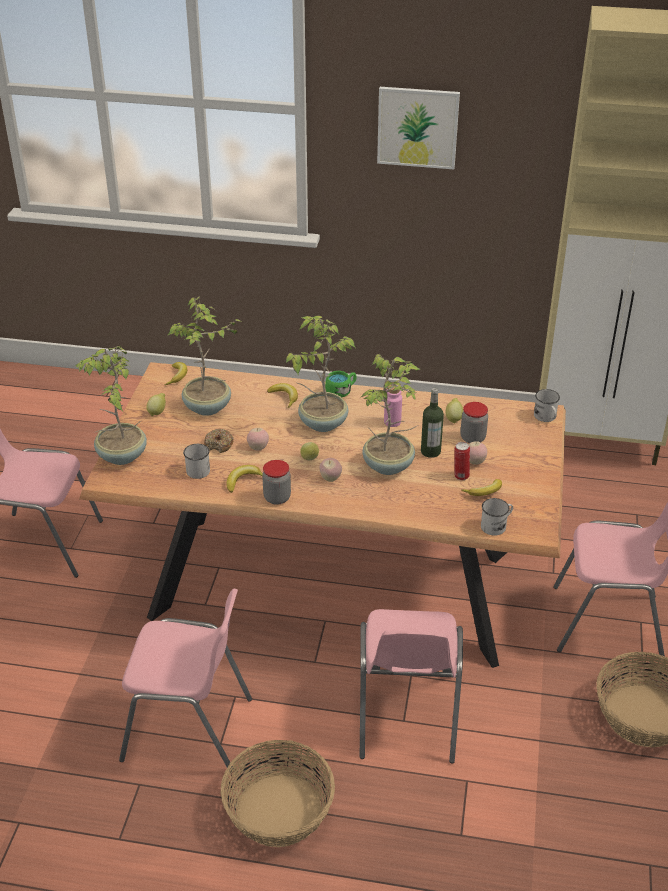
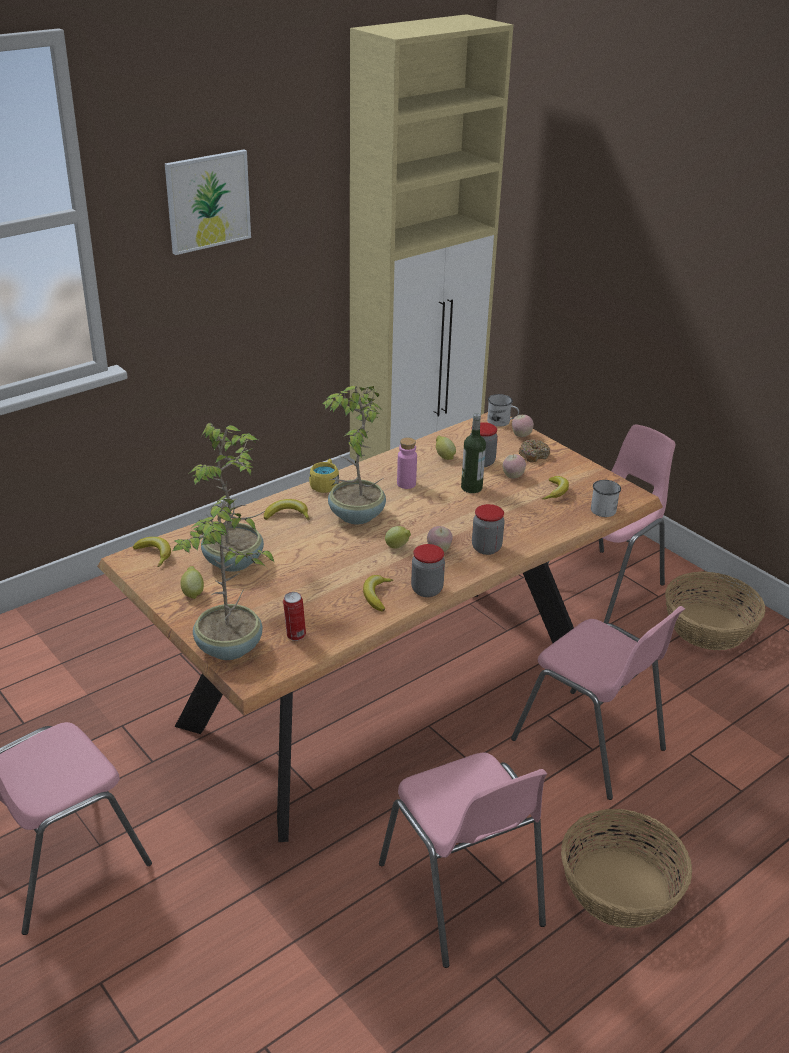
camera: 50 degrees left, 5 degrees down
pink chair [119,589,252,771] -> pink chair turned 105 degrees clockwise [379,752,547,968]
white mug [183,444,210,479] -> none
donut [204,429,233,453] -> donut moved to [519,439,550,462]
apple [247,428,269,451] -> apple moved to [512,413,534,437]
green mug [325,371,356,397] -> yellow mug [309,459,339,493]
potted plant [361,354,421,475] -> none
can [455,442,470,480] -> can moved to [283,592,306,641]
none -> jar [472,504,505,555]

